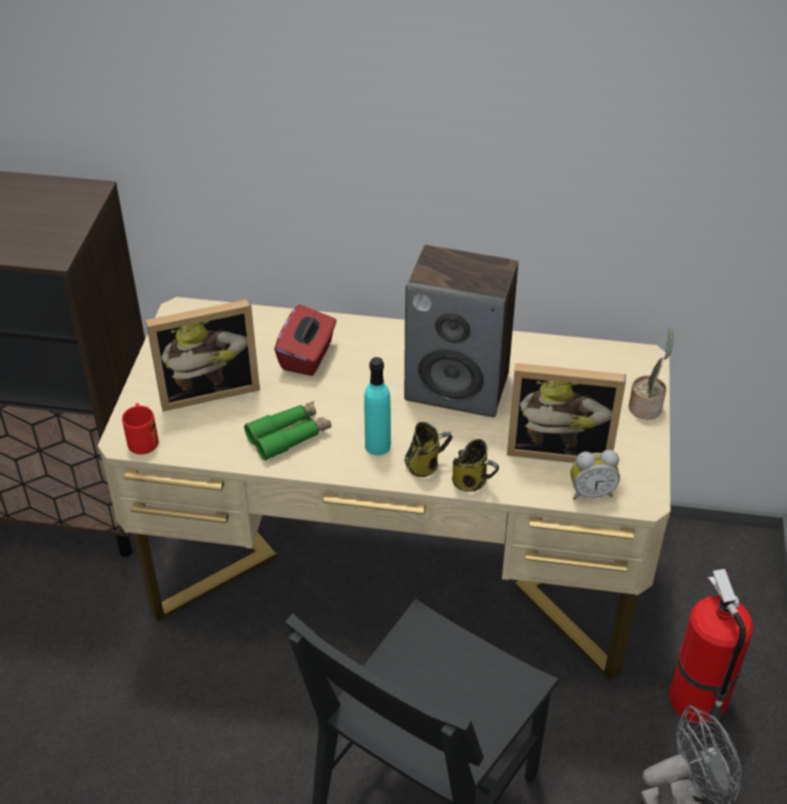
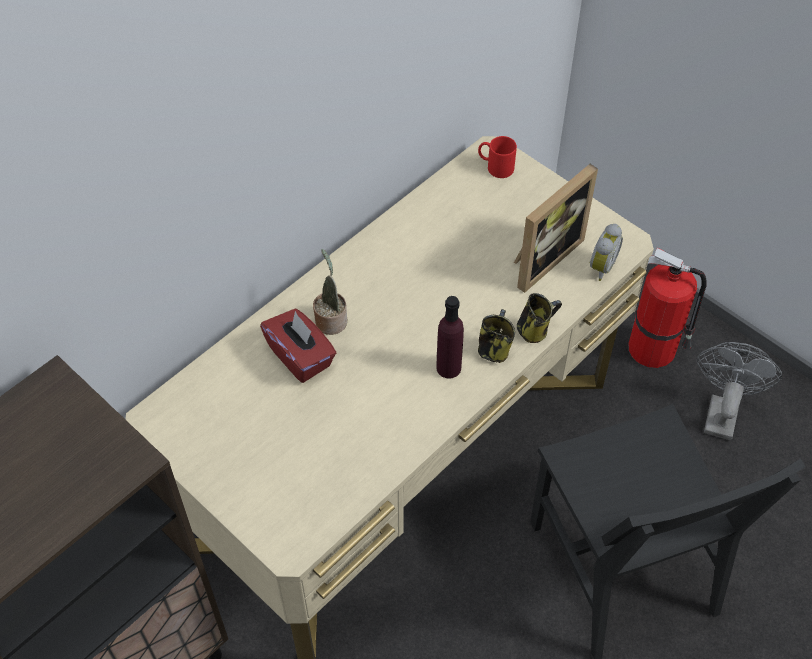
camera: 55 degrees left, 10 degrees up
red mug [122,403,159,454] -> red mug moved to [478,136,517,178]
picture frame [146,299,260,412] -> none
green binoculars [244,401,331,460] -> none
turquoise bottle [364,357,391,456] -> purple bottle [436,296,464,378]
speaker [404,245,518,418] -> none
potted plant [629,327,674,420] -> potted plant moved to [313,249,347,335]

